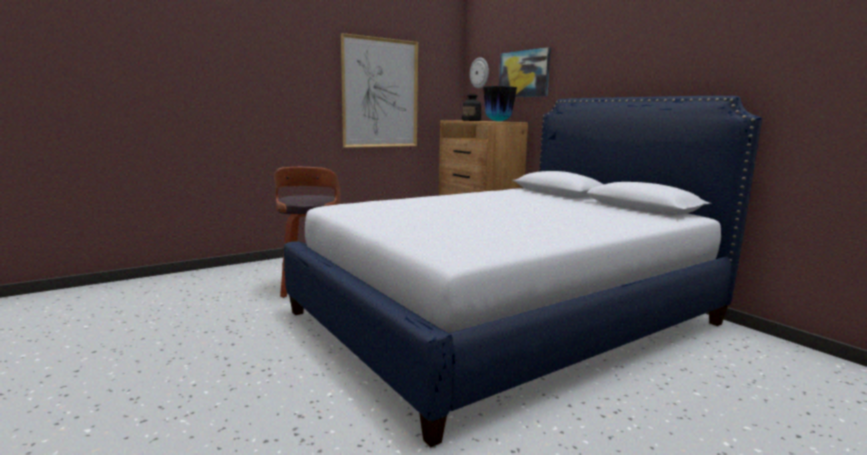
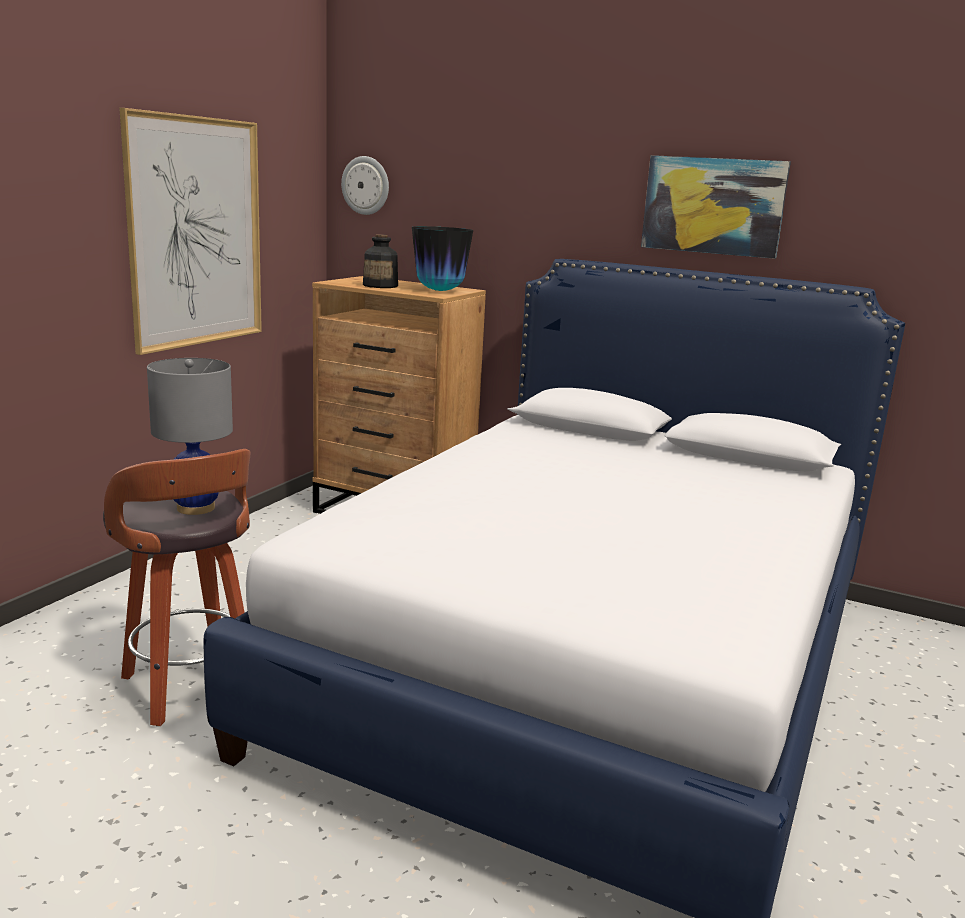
camera: 30 degrees left, 5 degrees up
picture [499,47,551,97] -> picture moved to [641,155,791,259]
none -> grey table lamp [147,358,233,515]

